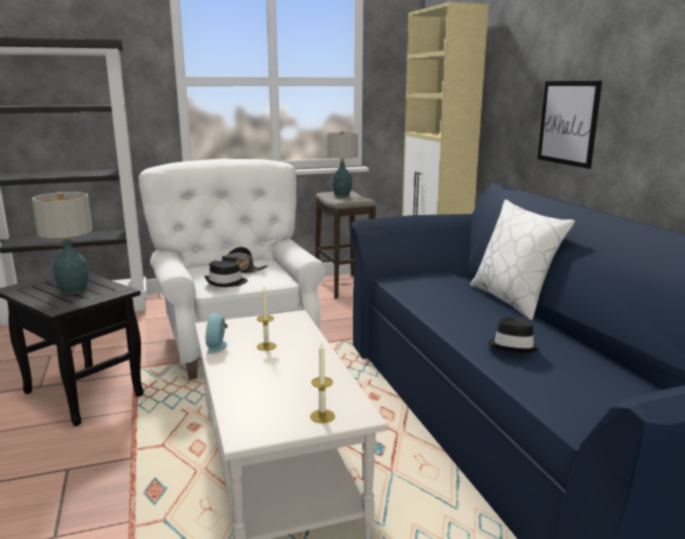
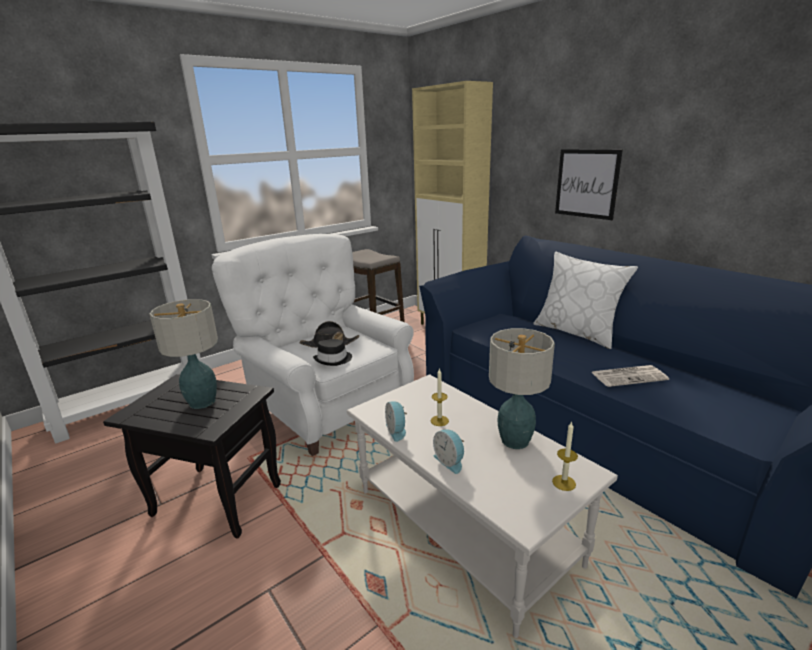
camera: 20 degrees left, 5 degrees up
table lamp [326,131,358,197] -> table lamp moved to [489,328,555,449]
black hat [488,317,540,353] -> newspaper [591,365,669,387]
none -> alarm clock [433,429,464,474]

